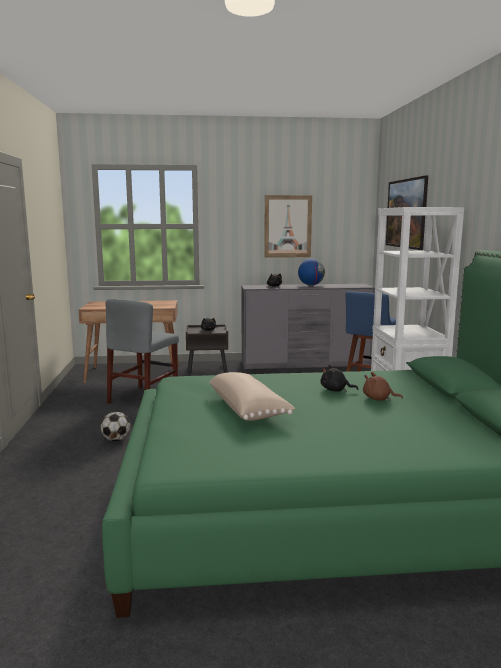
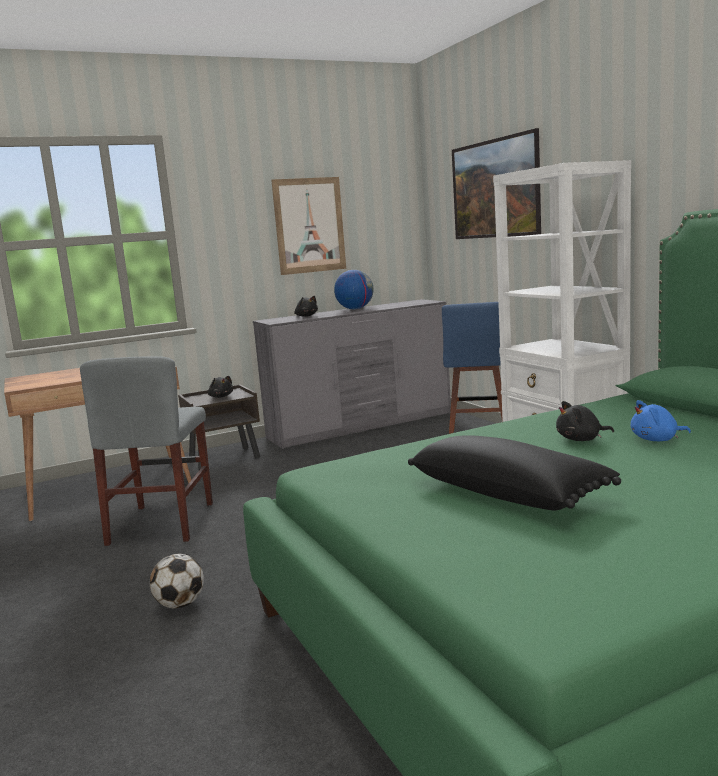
camera: 20 degrees left, 0 degrees up
beige pillow [209,372,295,421] -> black pillow [408,435,621,510]
brown plush toy [363,372,403,401] -> blue plush toy [631,400,691,441]

